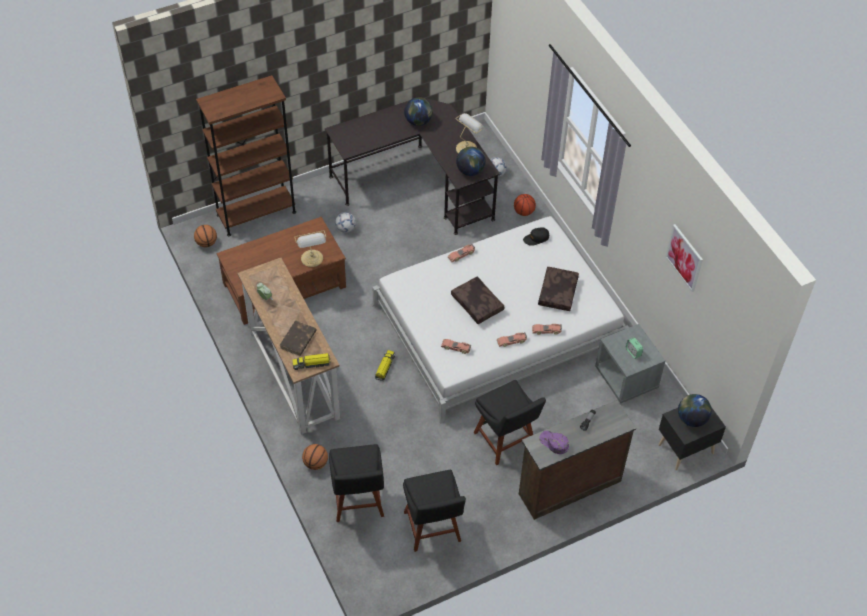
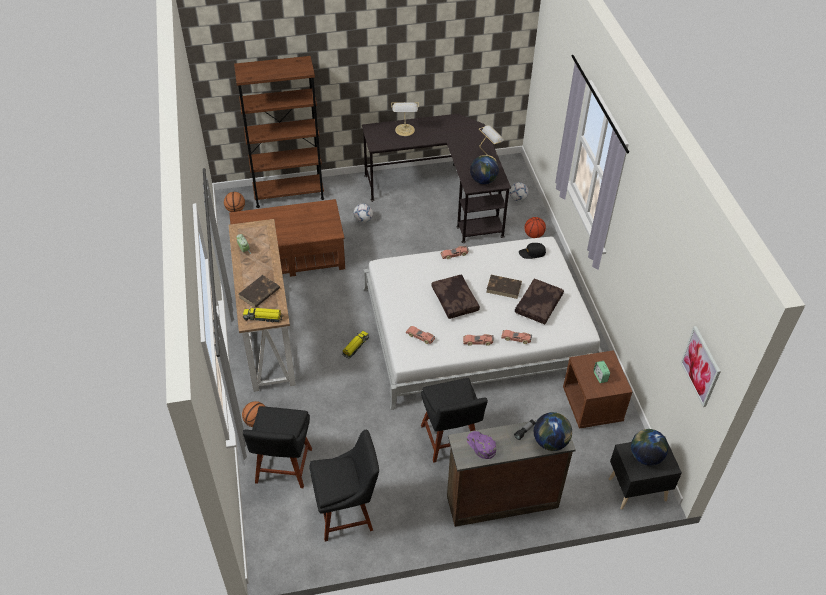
camera: 15 degrees right, 5 degrees down
table lamp [294,230,326,267] -> table lamp moved to [391,102,419,136]
black chair [403,470,466,552] -> black chair turned 105 degrees counterclockwise [309,430,379,542]
globe [404,97,433,126] -> globe moved to [534,412,572,451]
grey nightstand [595,324,666,403] -> brown nightstand [563,350,632,429]
picture [666,224,703,292] -> picture moved to [680,326,721,407]
none -> brown book [486,275,522,299]

